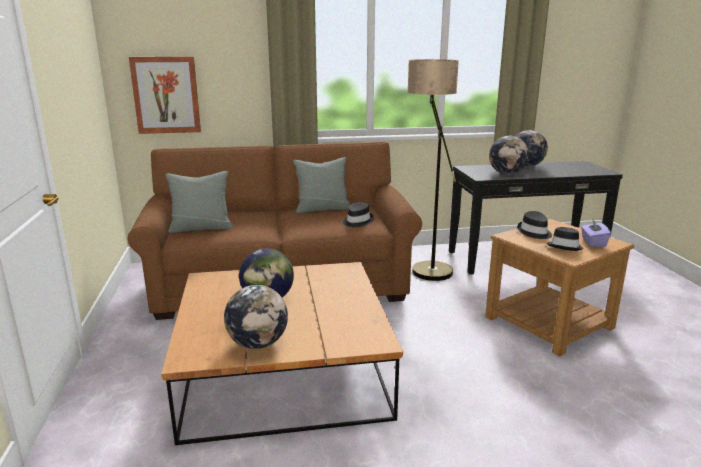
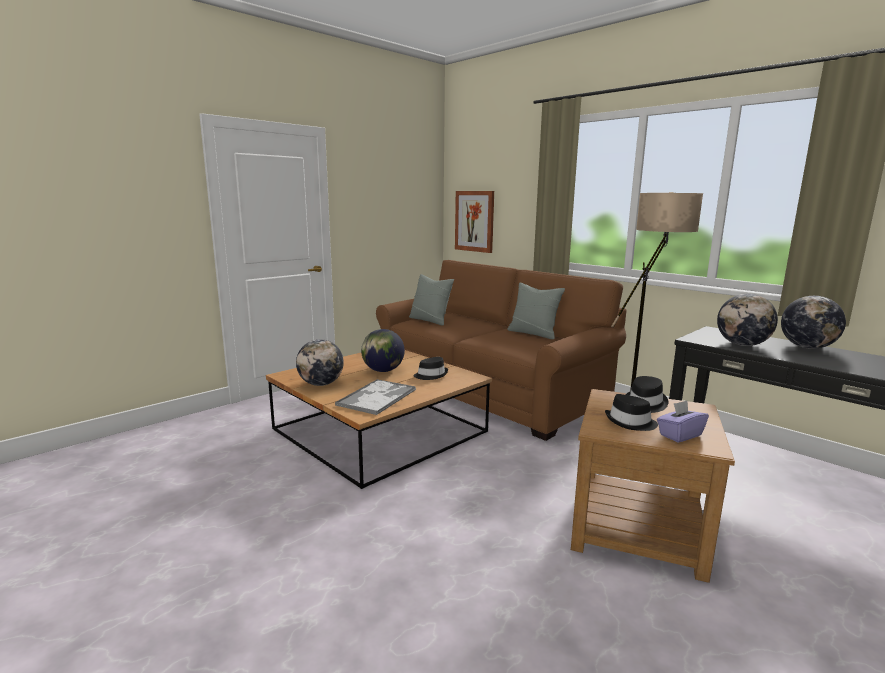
camera: 55 degrees right, 5 degrees down
black hat [343,202,374,227] -> black hat moved to [413,357,448,380]
none -> tray [335,379,416,415]

